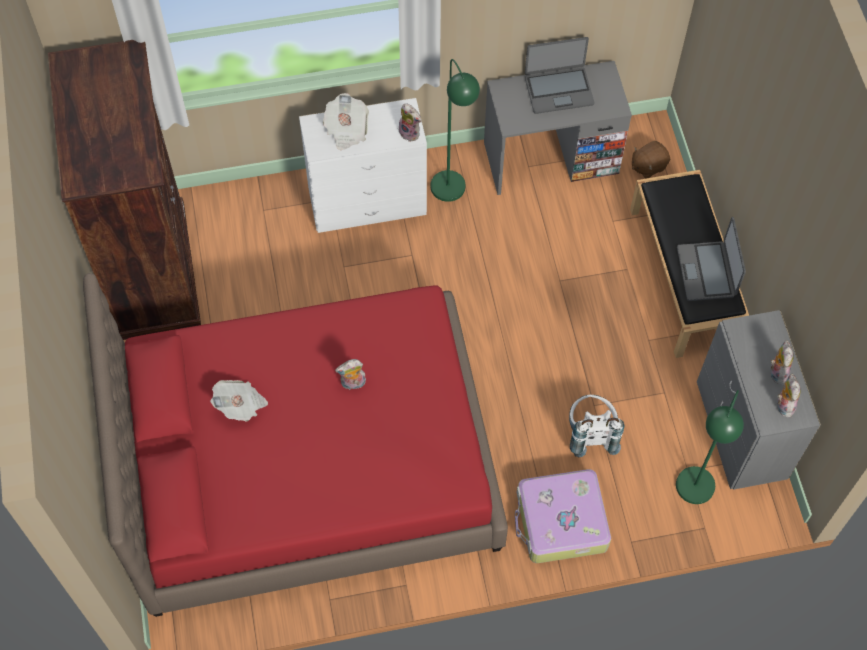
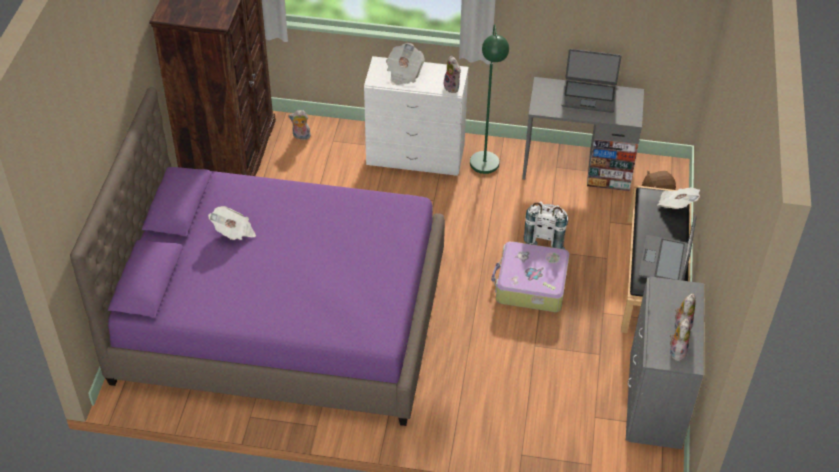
camera: 20 degrees right, 15 degrees down
red bed [83,273,508,617] -> purple bed [70,87,445,426]
plush toy [335,359,366,390] -> plush toy moved to [288,110,312,140]
suitcase [515,469,611,563] -> suitcase moved to [491,241,570,312]
white backpack [569,395,625,457] -> white backpack moved to [524,201,568,249]
green floor lamp [676,390,744,504] -> none
none -> newspaper [657,187,700,209]

